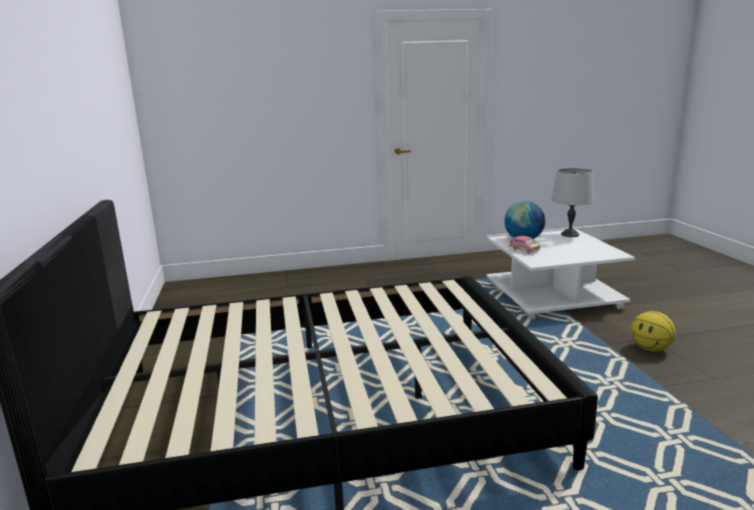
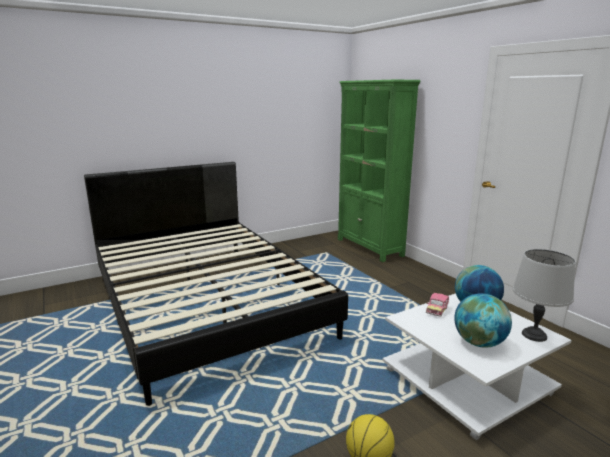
camera: 70 degrees right, 0 degrees up
none -> green bookcase [338,80,421,262]
none -> globe [454,293,512,348]

